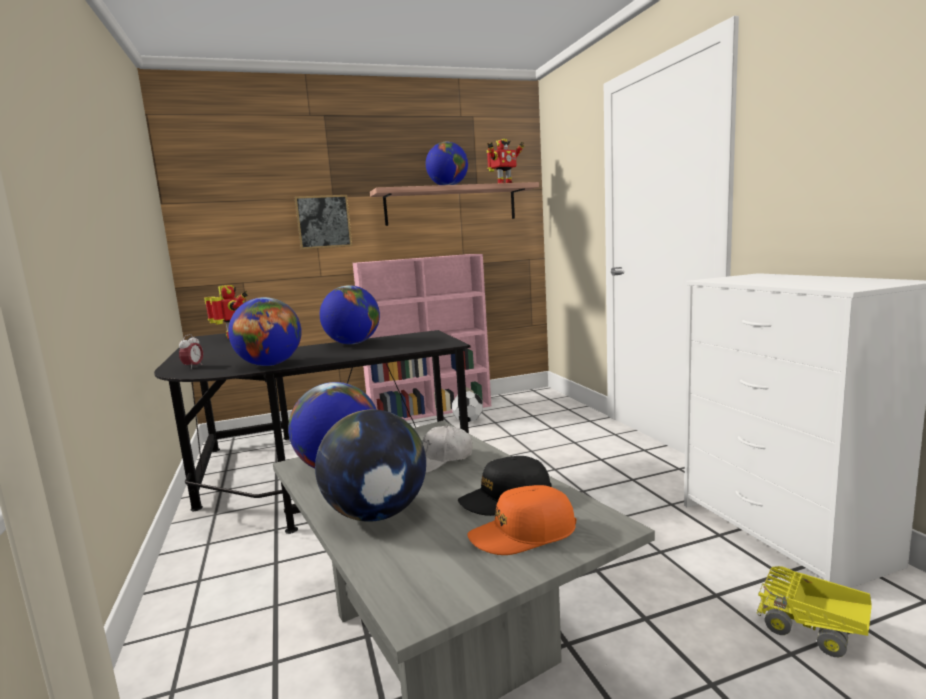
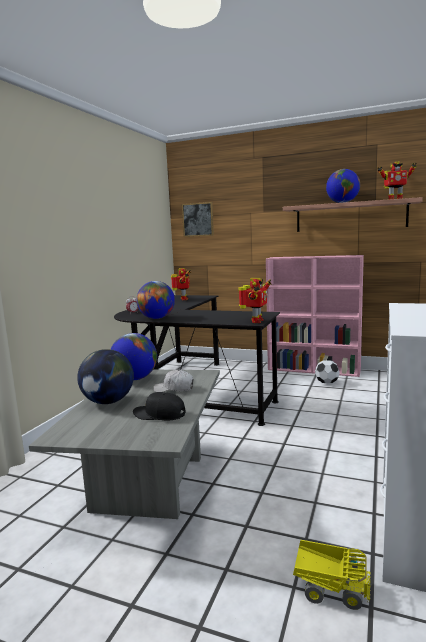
camera: 40 degrees right, 0 degrees up
picture [294,195,352,249] -> picture moved to [182,202,214,237]
globe [320,285,380,344] -> none
orange cap [467,485,576,555] -> none
toy truck [757,566,872,658] -> toy truck turned 120 degrees clockwise [293,540,371,610]
none -> toy robot [238,278,272,323]

